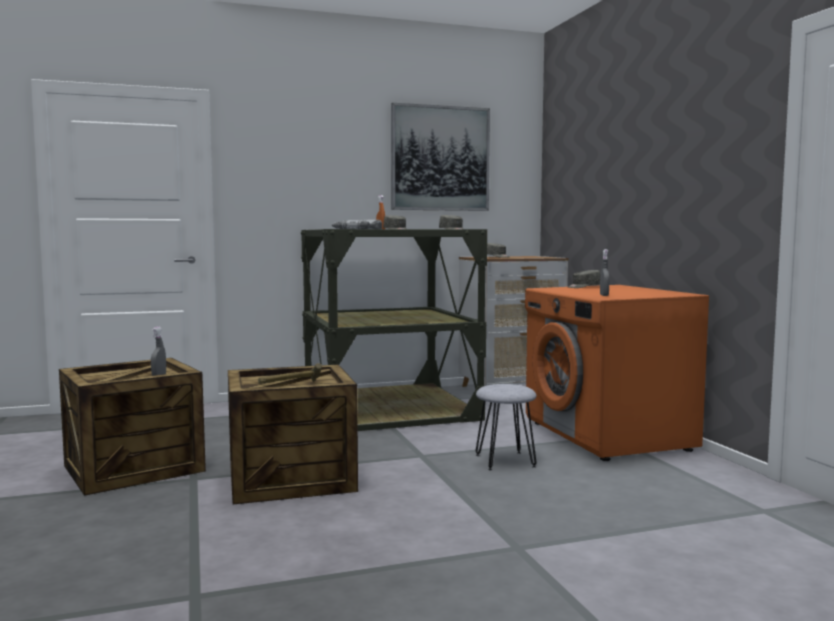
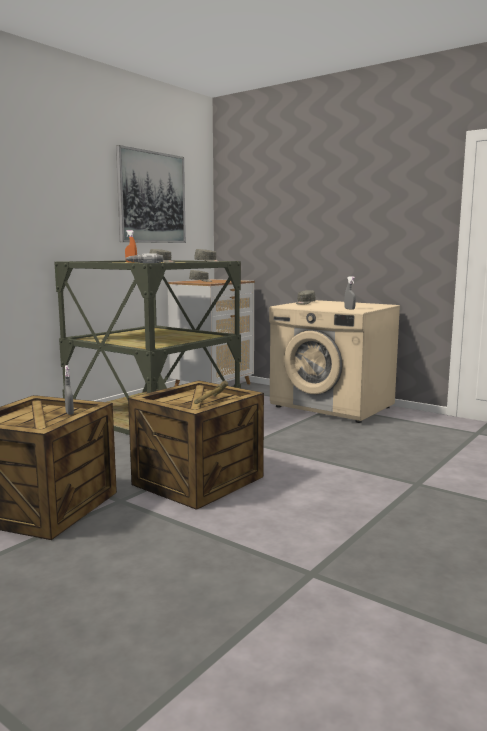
camera: 35 degrees left, 5 degrees up
grey stool [476,384,537,471] -> none
orange washing machine [525,285,709,461] -> beige washing machine [269,300,400,423]

